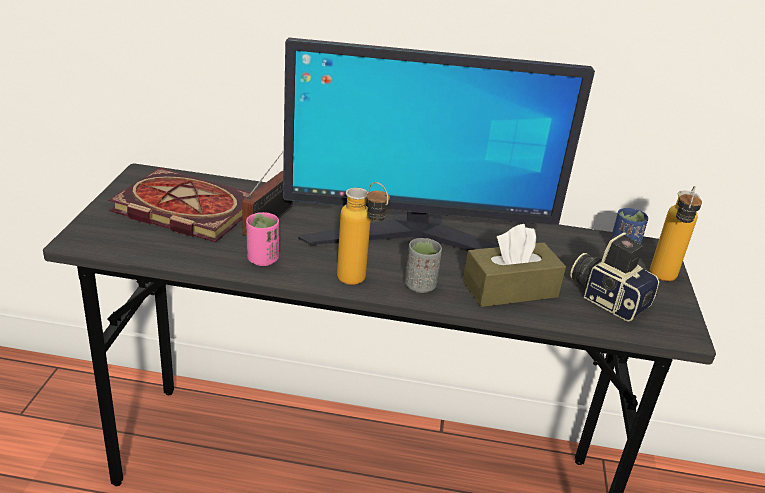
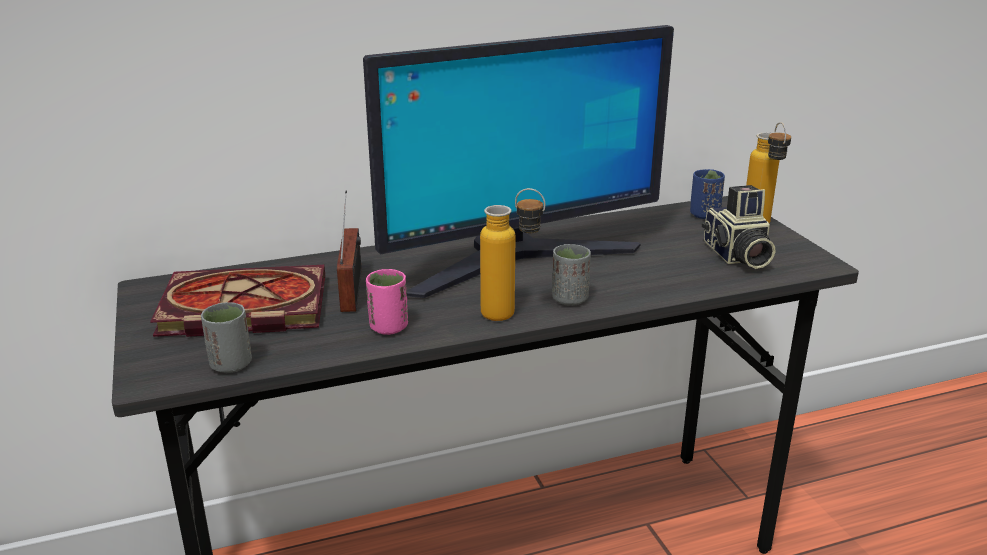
camera: 25 degrees left, 5 degrees down
brown tissue box [463,224,566,307] -> none
camera [570,232,659,322] -> camera turned 120 degrees counterclockwise [702,185,776,269]
none -> grey cup [201,302,252,373]

